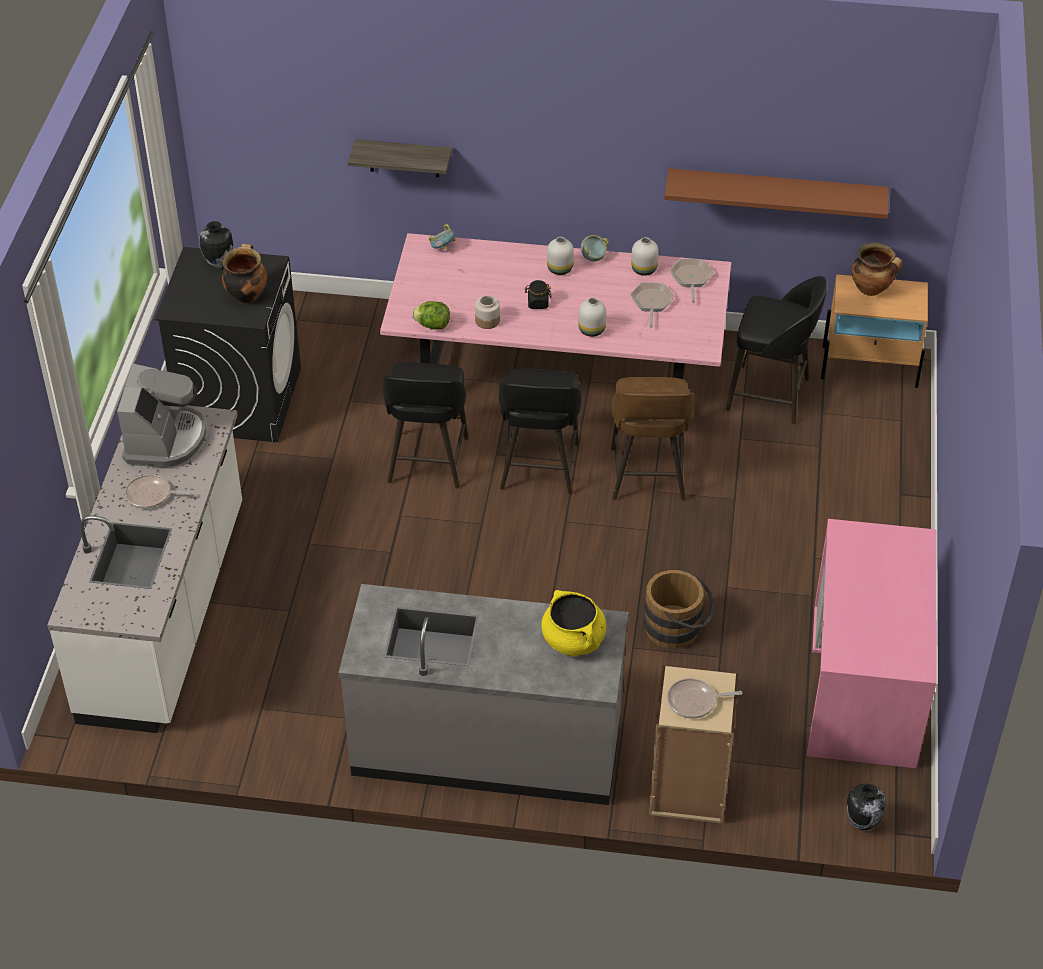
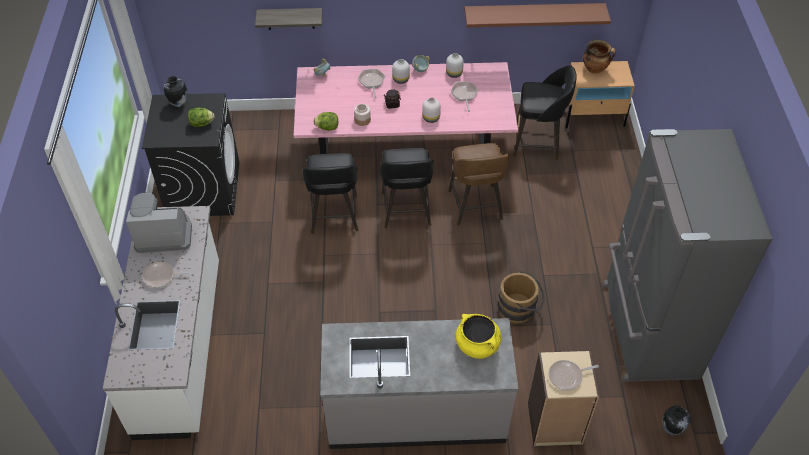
camera: 10 degrees left, 5 degrees up
coffee machine [117,364,206,467] -> coffee machine turned 90 degrees counterclockwise [126,193,192,253]
cooking pot [222,243,267,304] -> lettuce [188,108,215,127]
frying pan [670,259,713,303] -> frying pan moved to [358,69,385,99]
pink desk [807,519,937,768] -> grey fridge [603,129,772,382]

